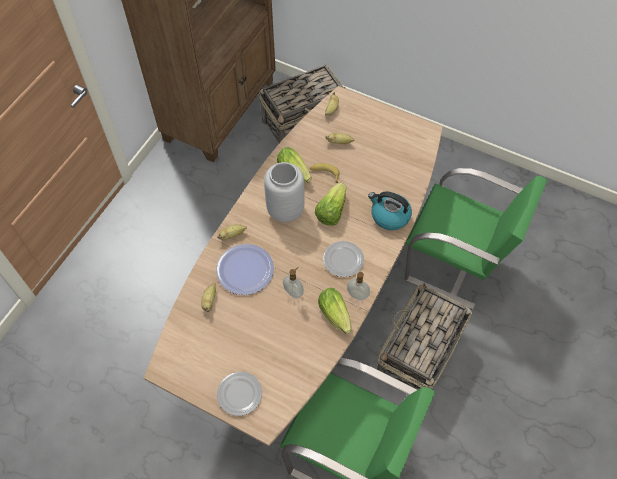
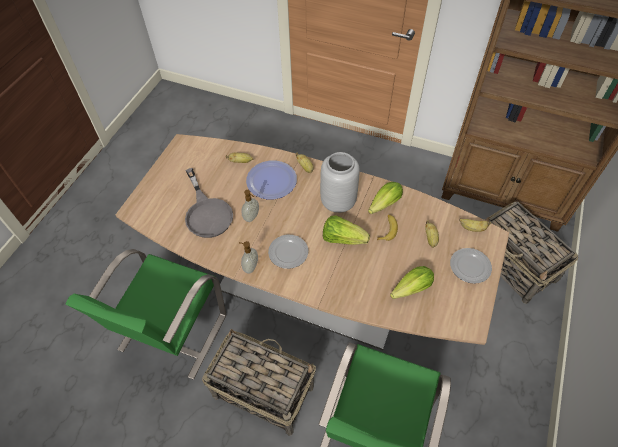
camera: 85 degrees right, 5 degrees down
plate [217,372,262,416] -> plate moved to [450,248,492,284]
lettuce [318,288,352,334] -> lettuce moved to [390,266,434,299]
kettle [368,192,412,230] -> none
none -> grey frying pan [185,168,233,238]

